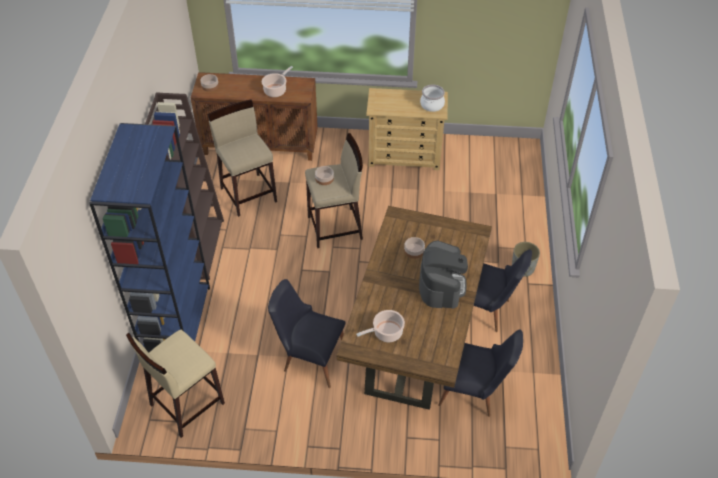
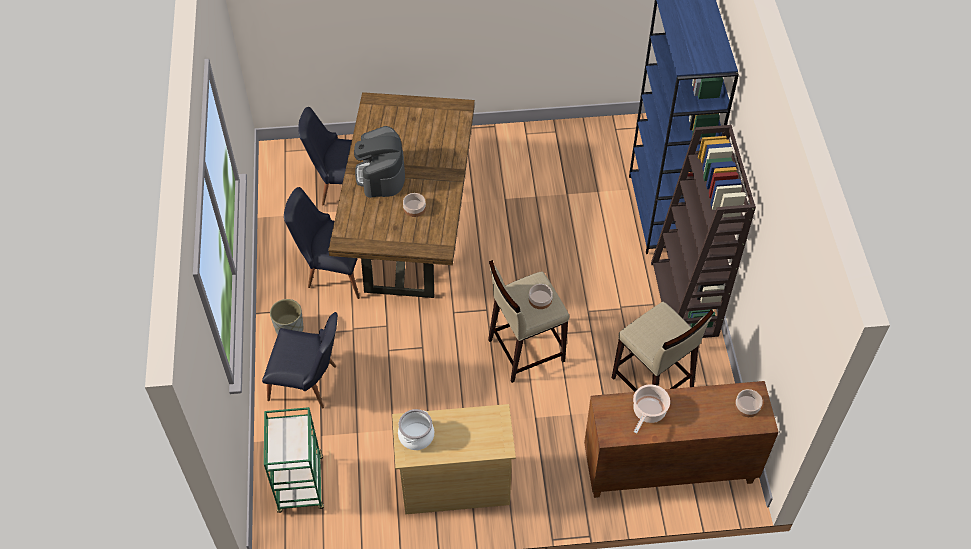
camera: 170 degrees right, 5 degrees up
beige stool [126,330,225,438] -> none
black chair [268,279,346,388] -> black chair moved to [262,312,338,409]
cooking pot [356,310,405,342] -> none
none -> green cart [264,407,324,513]

